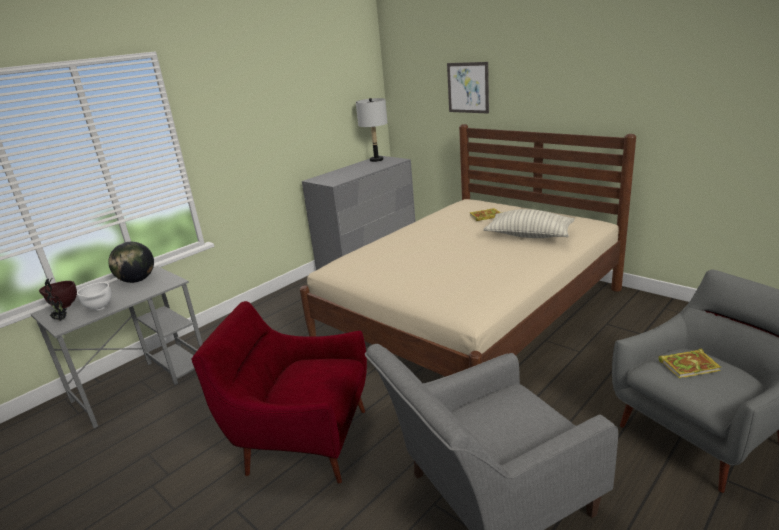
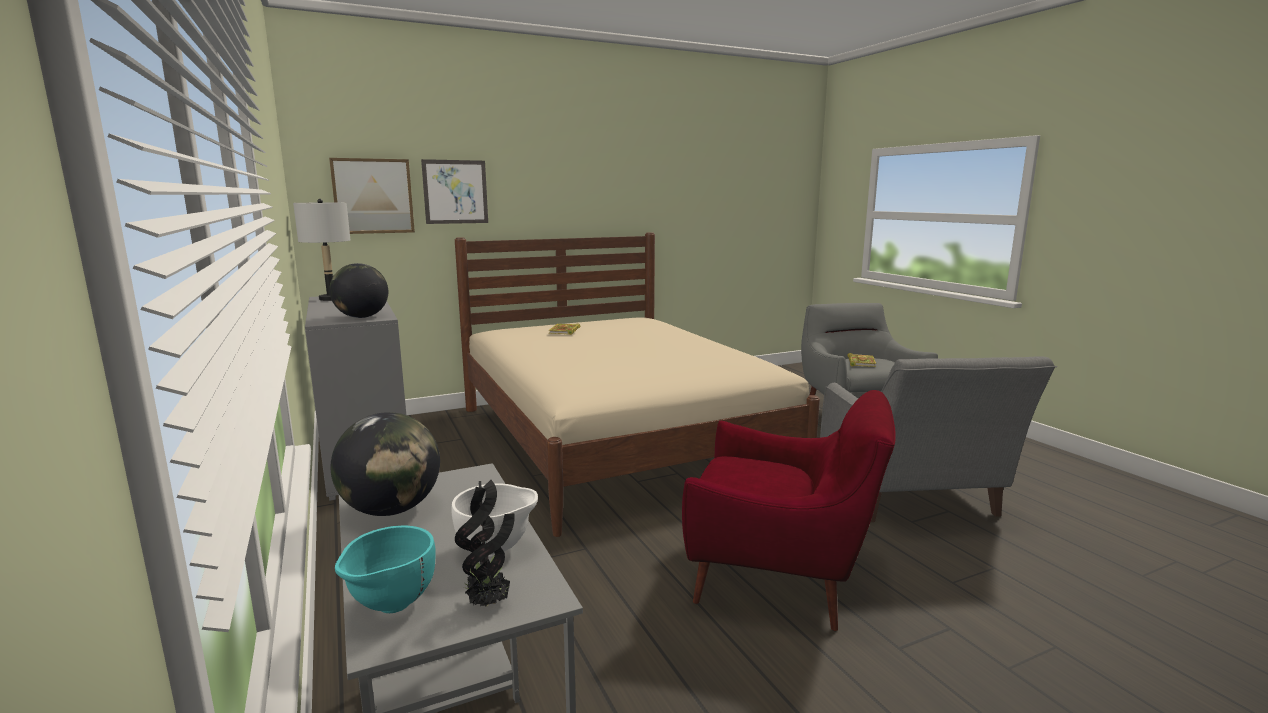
camera: 70 degrees left, 10 degrees down
brown bowl [39,281,77,309] -> turquoise bowl [335,525,436,613]
red armchair [191,301,367,483] -> red armchair turned 105 degrees counterclockwise [682,390,896,631]
pillow [483,209,575,238] -> none
none -> picture [329,158,415,234]
none -> globe [329,263,388,318]

